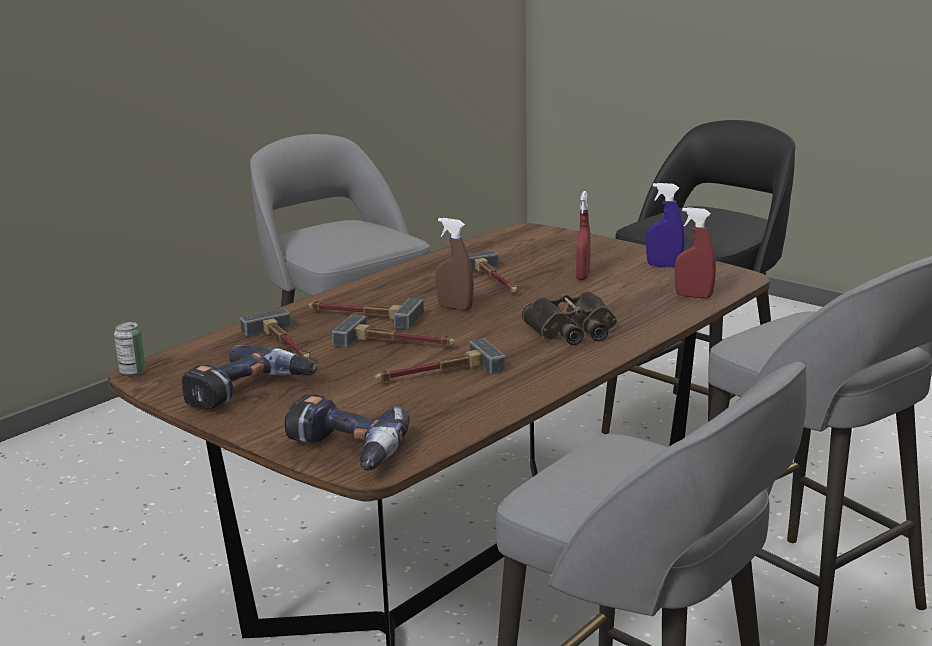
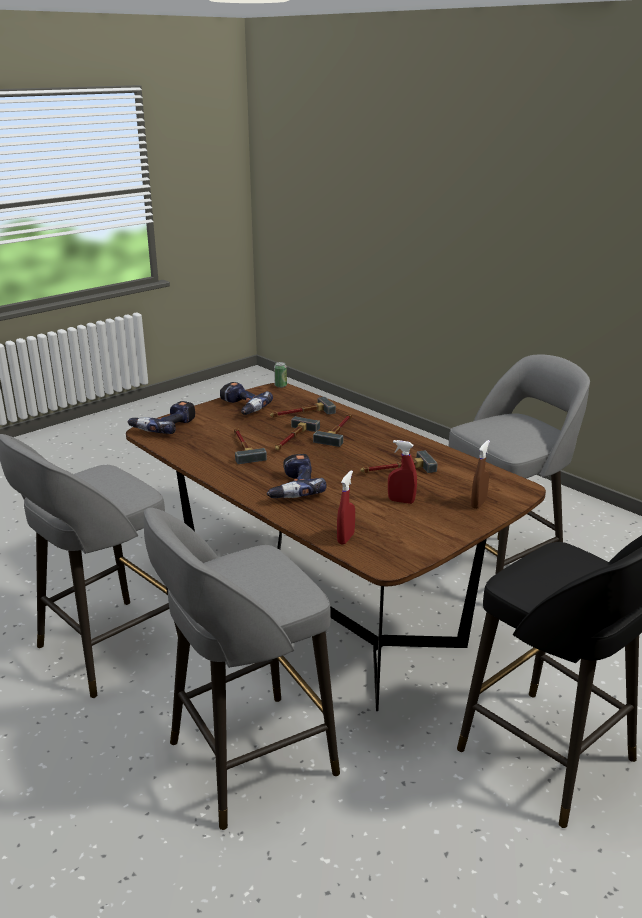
camera: 95 degrees right, 5 degrees up
brown spray bottle [436,218,474,310] -> brown spray bottle moved to [471,440,490,509]
binoculars [521,291,617,345] -> power drill [267,454,327,498]
blue spray bottle [646,183,685,267] -> none

